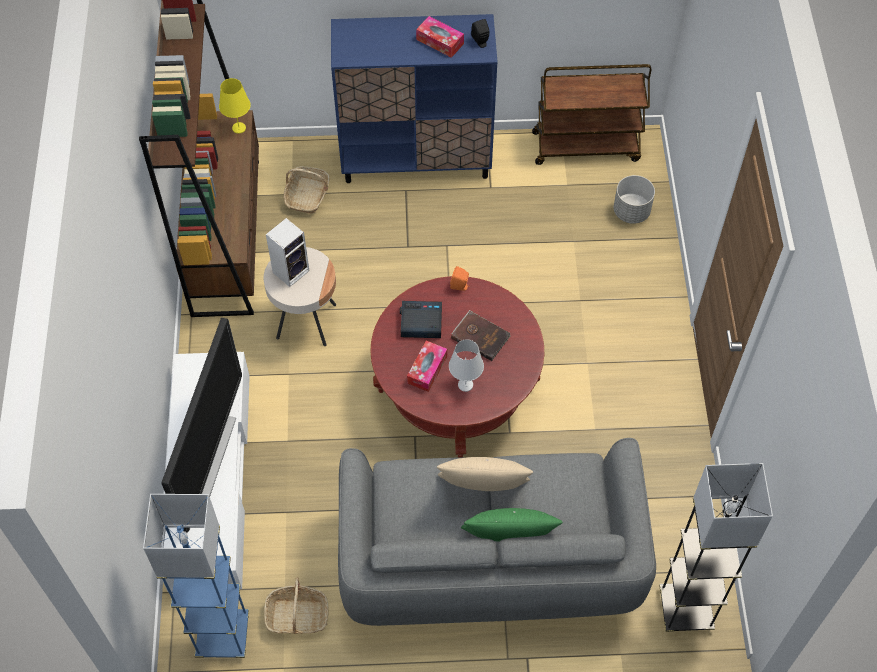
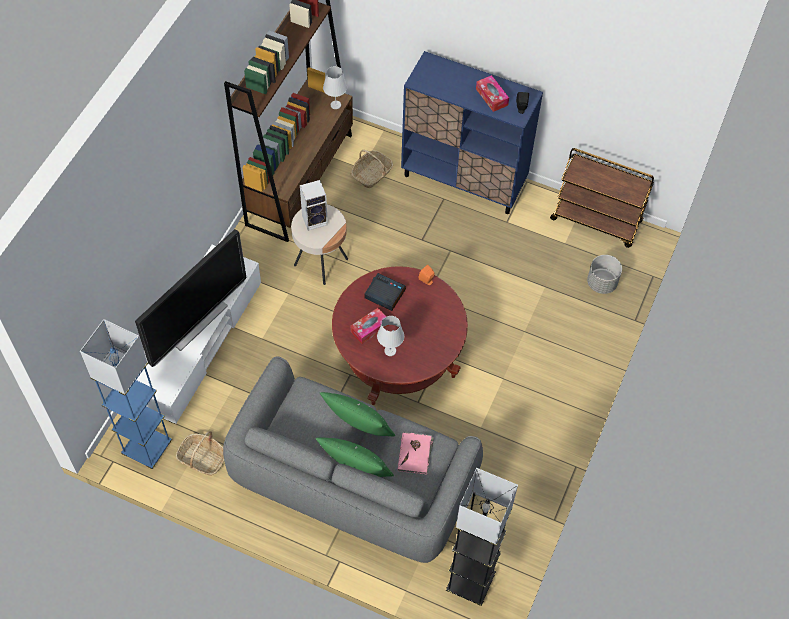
camera: 25 degrees right, 0 degrees up
yellow table lamp [219,78,251,134] -> white table lamp [323,66,347,109]
beige pillow [437,457,533,491] -> green pillow [320,392,395,436]
brown book [451,310,511,361] -> none
none -> pink book [398,432,434,475]

